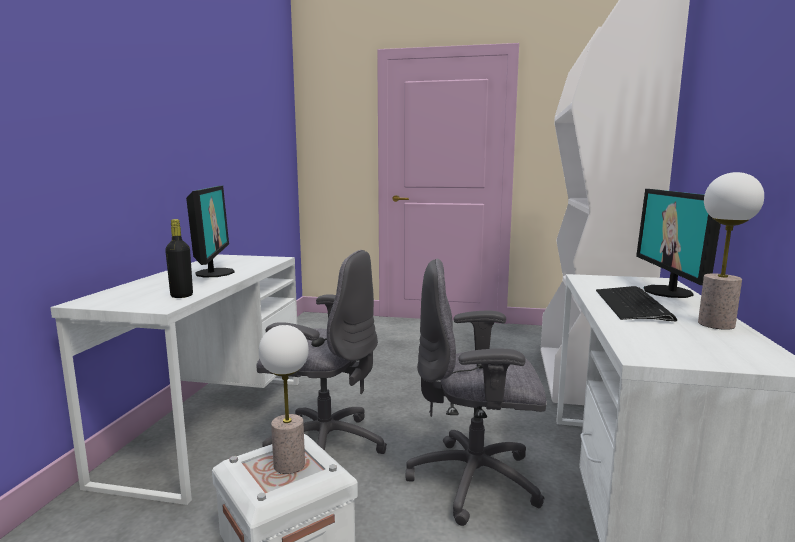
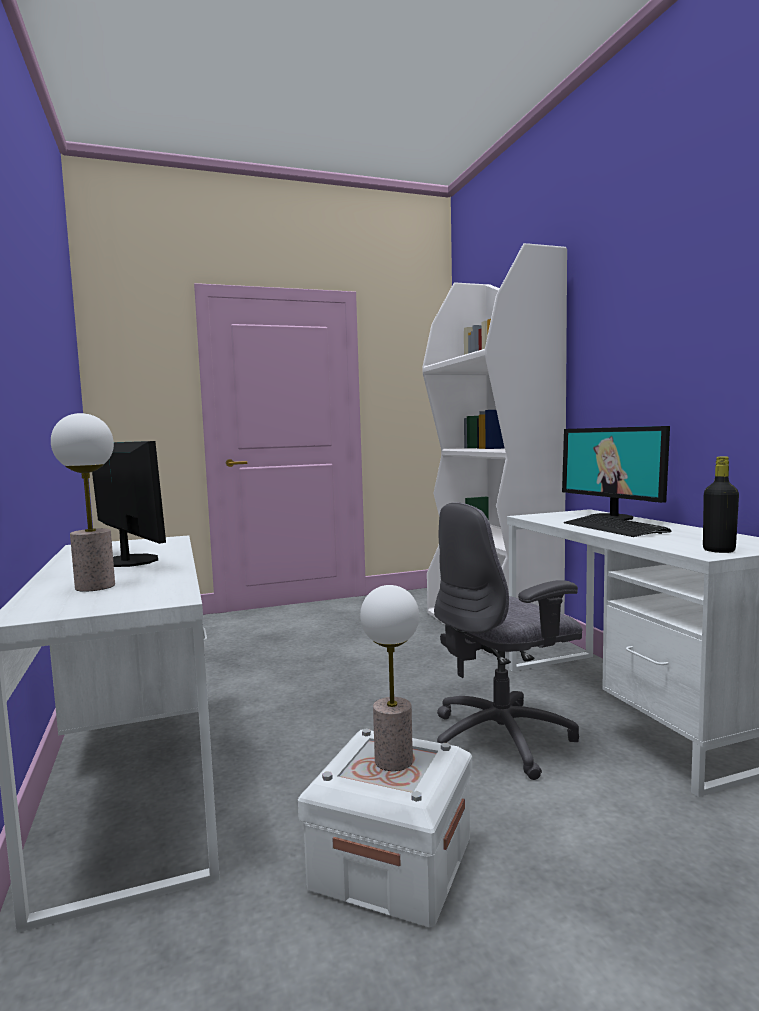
camera: 30 degrees left, 5 degrees down
black bottle [165,219,193,298] -> black bottle moved to [703,456,739,553]
grey office chair [256,250,387,454] -> none
table lamp [698,172,764,330] -> table lamp moved to [51,413,115,592]

